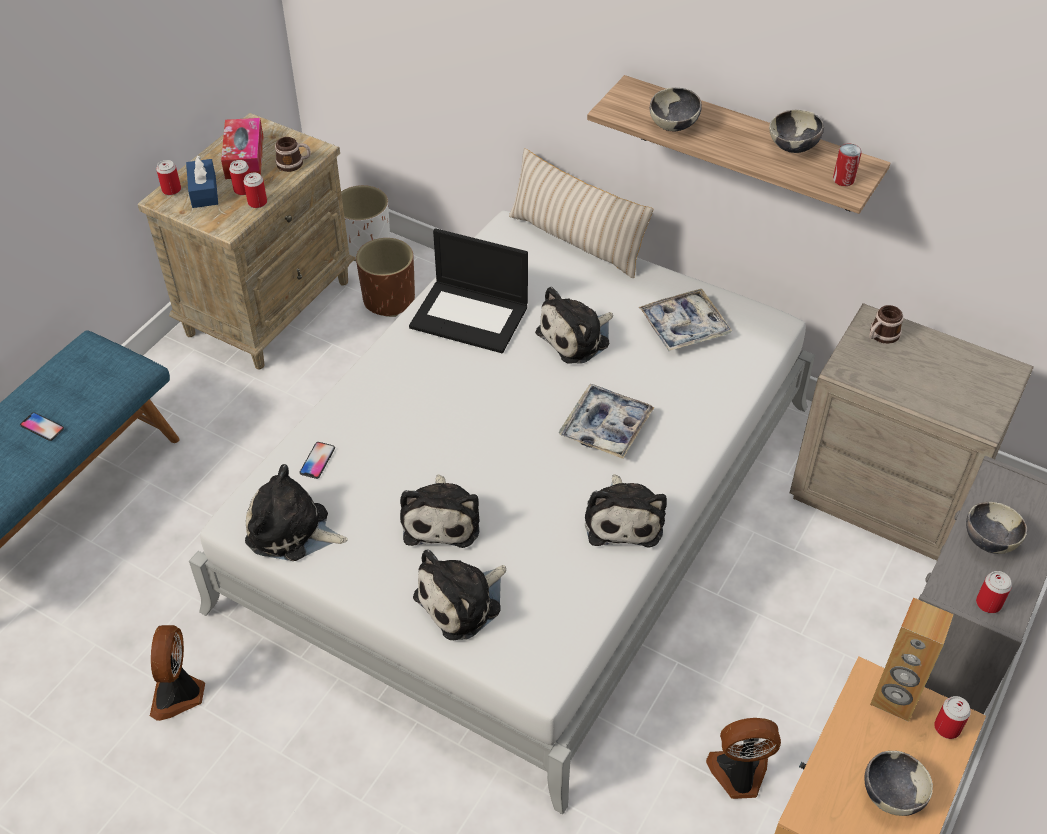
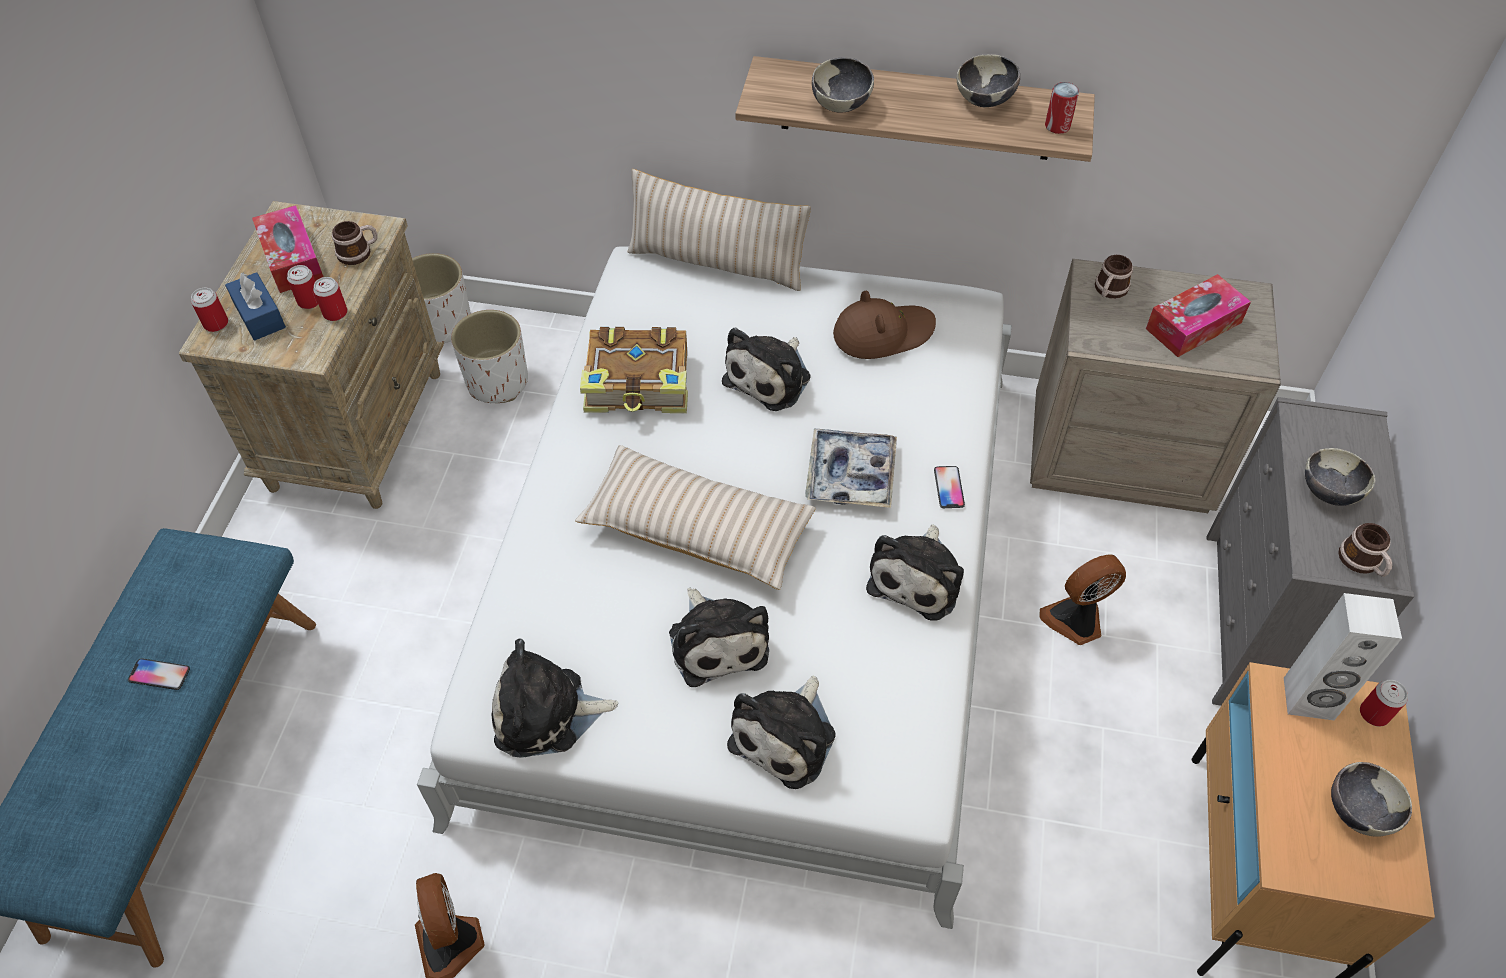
camera: 20 degrees left, 5 degrees up
phone [299,442,335,479] -> phone moved to [934,466,965,508]
brown planter [356,238,415,317] -> white planter [451,310,528,403]
laptop [409,228,528,353] -> book [580,327,688,413]
plush toy [585,474,667,547] -> plush toy turned 45 degrees clockwise [866,524,964,621]
tray [639,289,732,351] -> brown hat [833,291,936,359]
fan [706,718,781,799] -> fan moved to [1039,554,1126,645]
brown speaker [870,598,954,722] -> white speaker [1284,593,1402,720]
can [976,571,1012,613] -> mug [1338,523,1392,577]
none -> beige pillow [575,445,816,590]
none -> tissue box [1146,274,1251,357]

